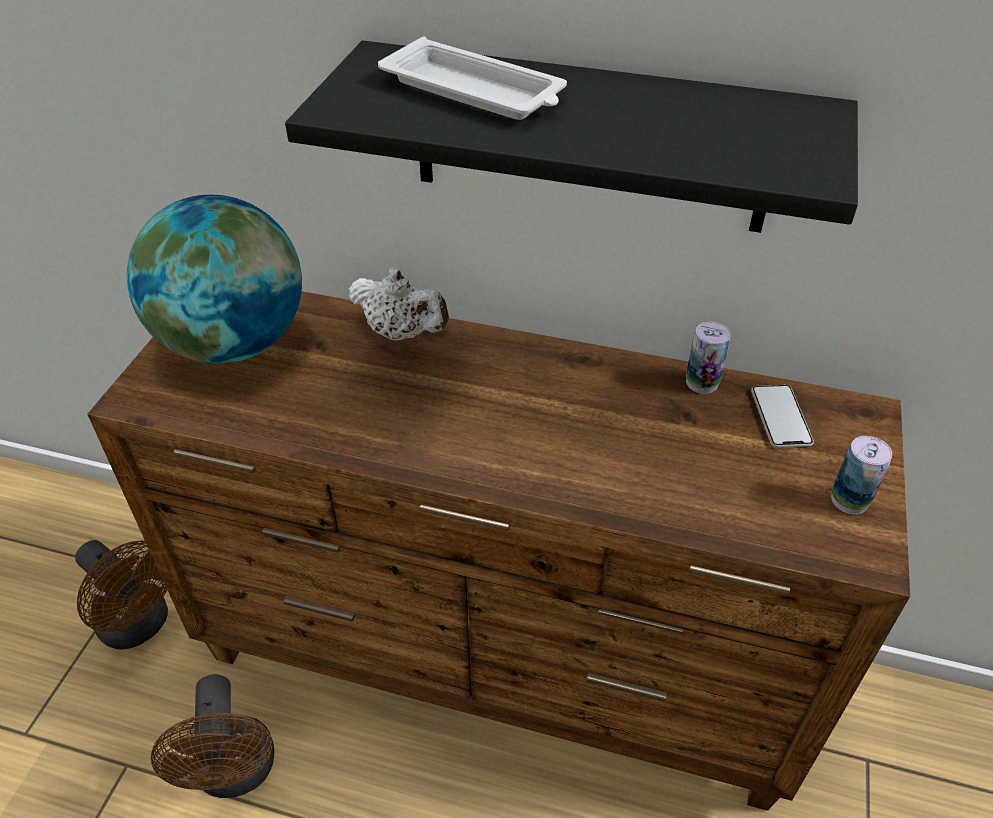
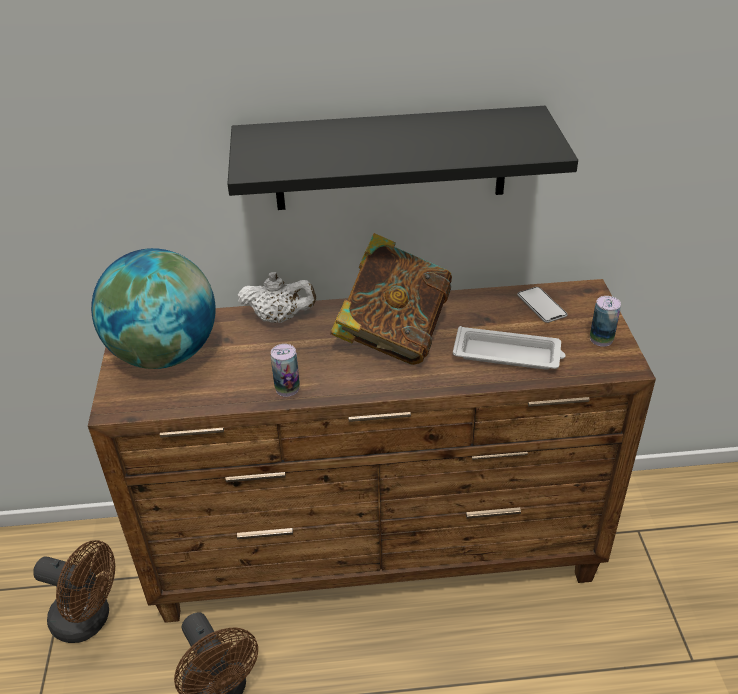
camera: 20 degrees left, 5 degrees down
white tray [378,36,567,120] -> white tray moved to [453,326,566,370]
can [686,321,731,394] -> can moved to [271,344,300,397]
none -> book [330,233,452,365]

